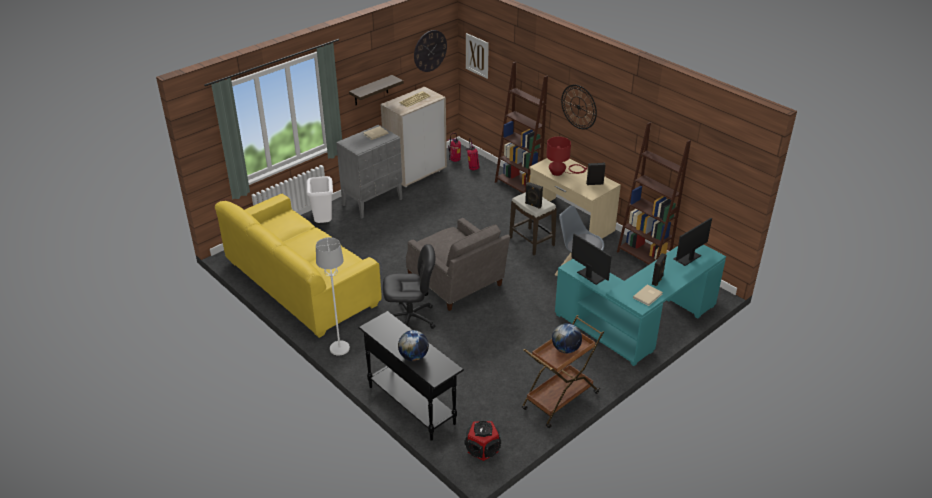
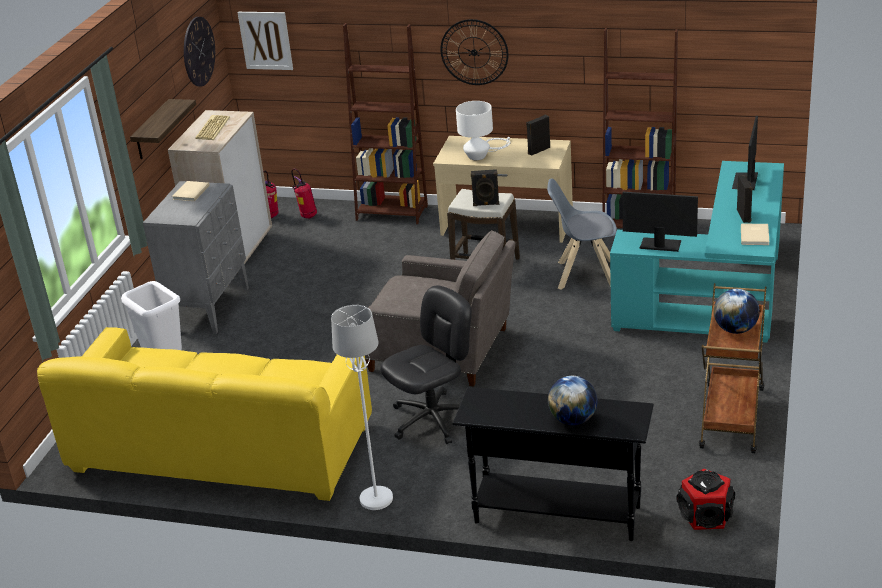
camera: 30 degrees left, 5 degrees down
red table lamp [546,137,588,176] -> white table lamp [456,101,510,160]

